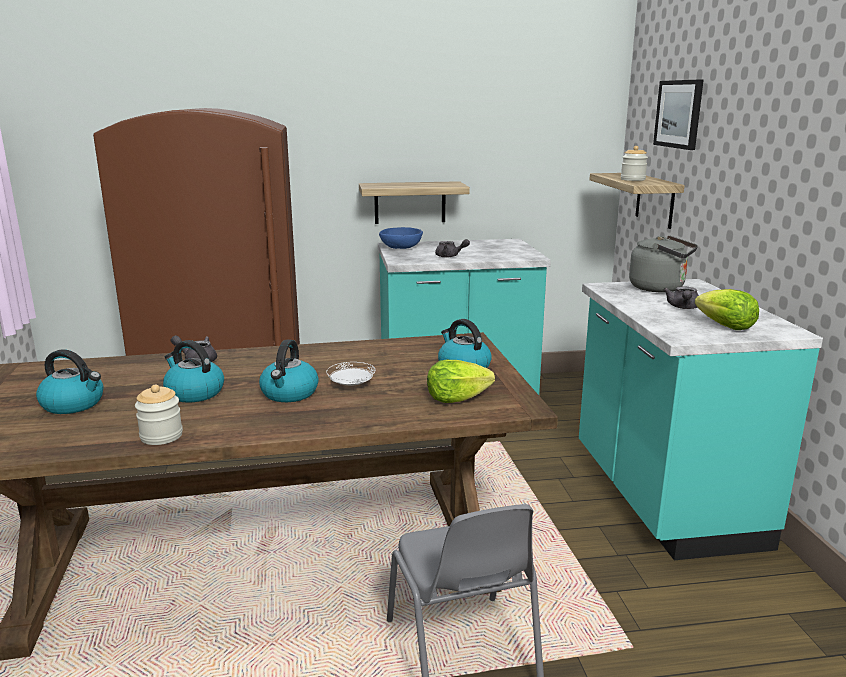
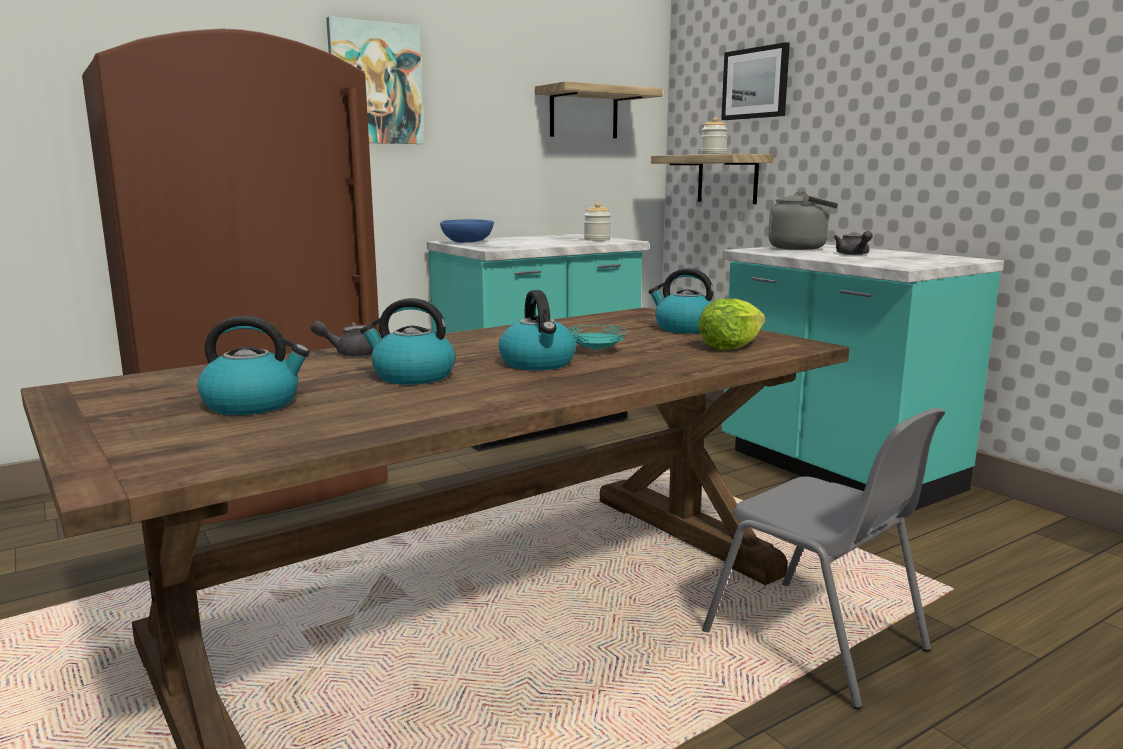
camera: 25 degrees left, 5 degrees down
jar [135,385,183,445] -> jar moved to [584,203,611,241]
white plate [326,362,375,386] -> turquoise plate [567,325,627,351]
shelf [359,181,470,224] -> shelf moved to [535,81,663,138]
grey teapot [435,239,470,257] -> none
lettuce [695,289,759,330] -> none
none -> picture [326,16,424,144]

